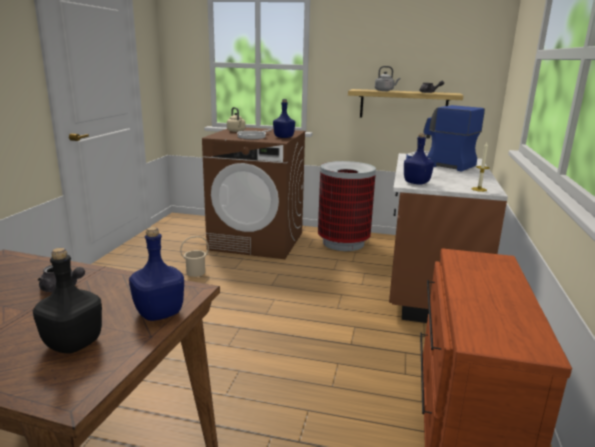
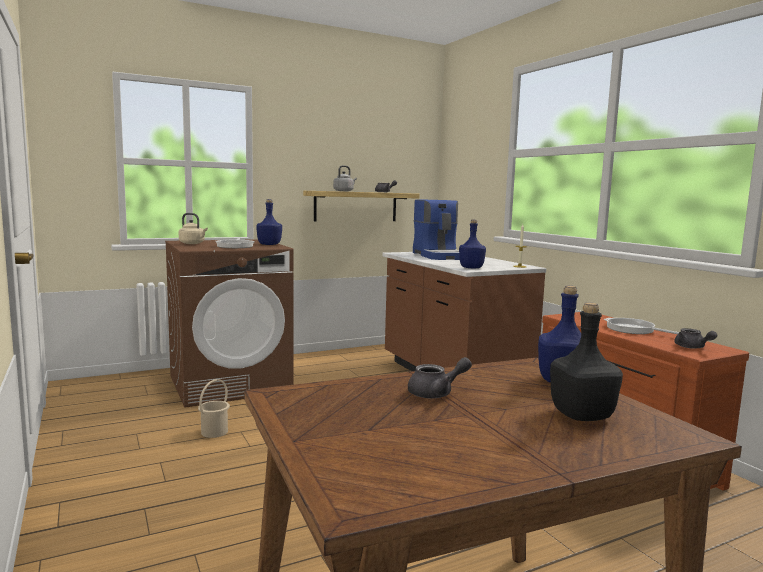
camera: 40 degrees left, 10 degrees down
trash can [318,161,376,251] -> none
coffee machine [406,105,485,171] -> coffee machine turned 105 degrees counterclockwise [413,199,460,260]
none -> frying pan [604,318,679,334]
none -> grey teapot [674,328,717,349]

